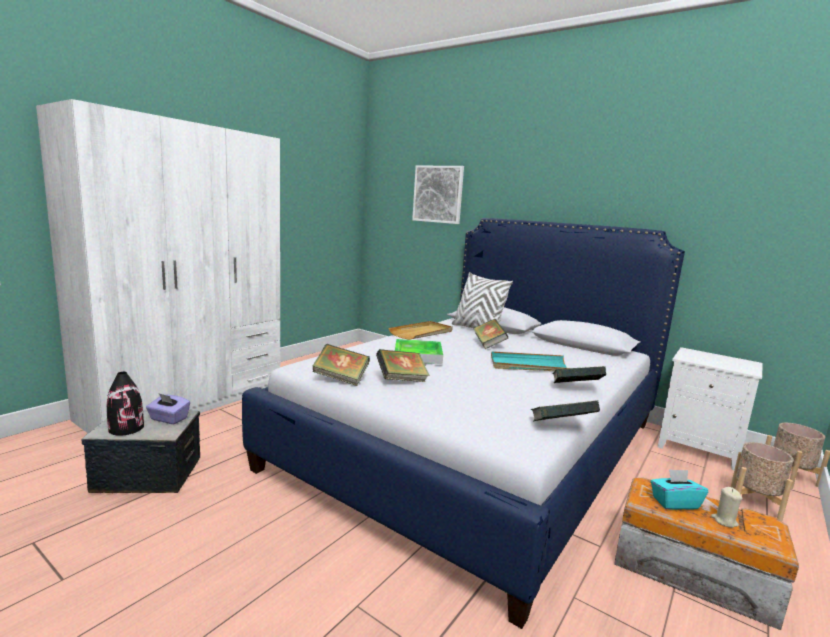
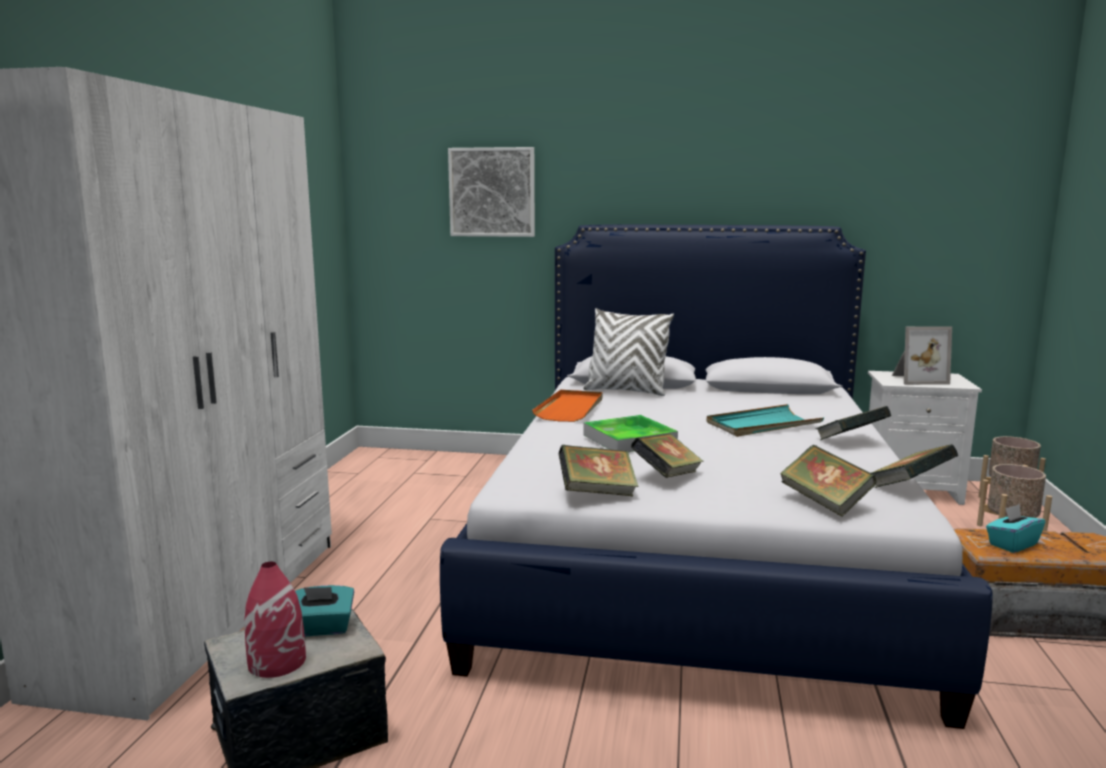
camera: 25 degrees left, 0 degrees up
black vase [107,372,144,436] -> red vase [244,562,306,678]
purple tissue box [146,393,190,424] -> turquoise tissue box [295,585,354,637]
beige tray [388,321,453,340] -> orange tray [532,390,603,422]
book [473,319,508,349] -> book moved to [780,445,876,517]
beige candle [711,487,743,528] -> none
none -> picture frame [892,326,952,385]

